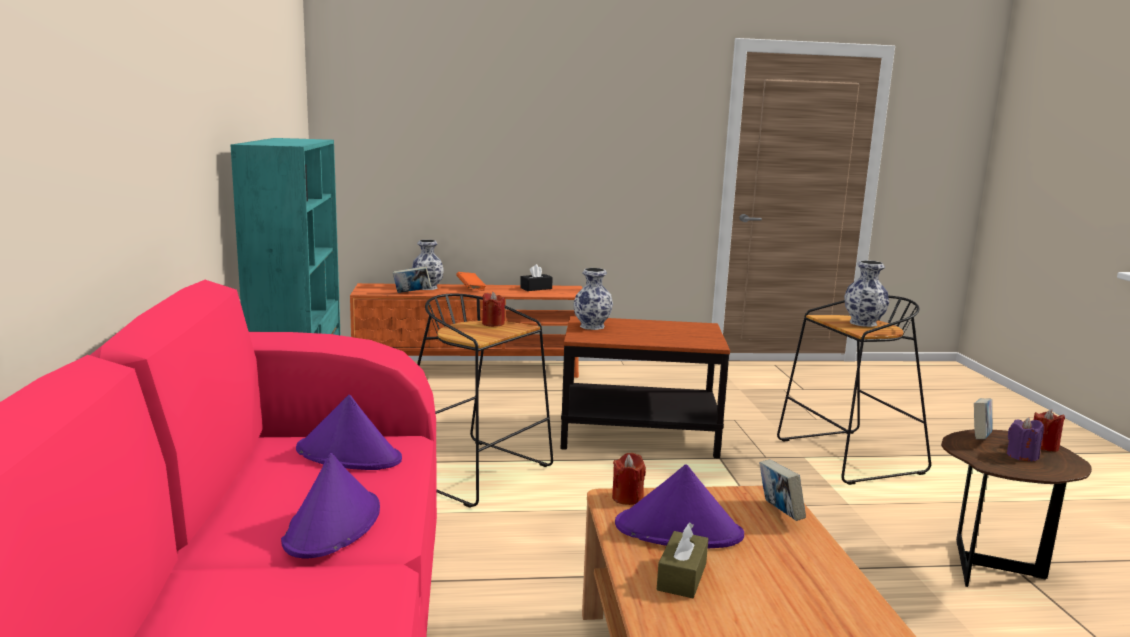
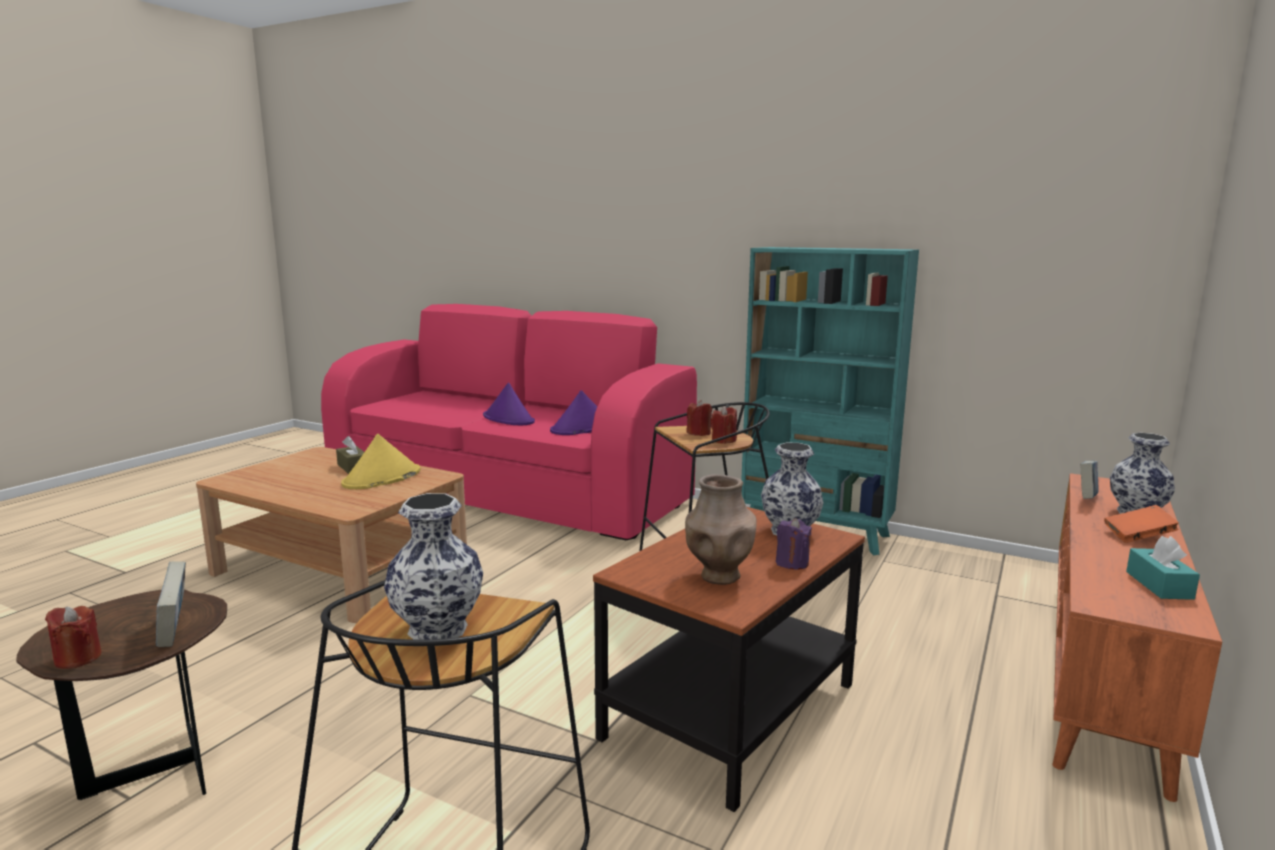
camera: 125 degrees right, 0 degrees up
black tissue box [520,264,553,291] -> turquoise tissue box [1126,536,1200,600]
red candle [612,453,646,505] -> red candle moved to [686,400,712,436]
purple hat [615,464,744,549] -> yellow hat [341,434,421,489]
book [759,459,806,521] -> none
purple candle [1007,417,1044,461] -> purple candle moved to [776,518,812,570]
none -> brown vase [685,474,757,585]

